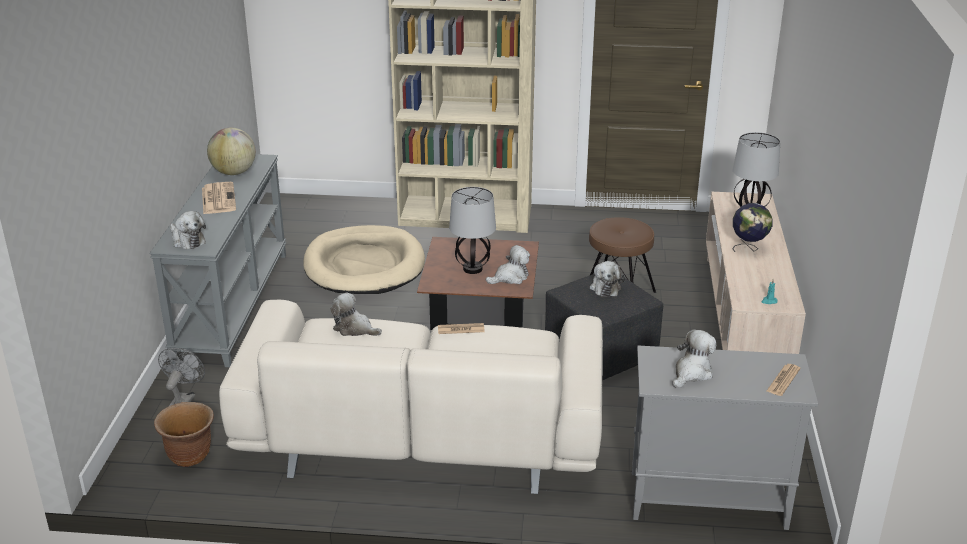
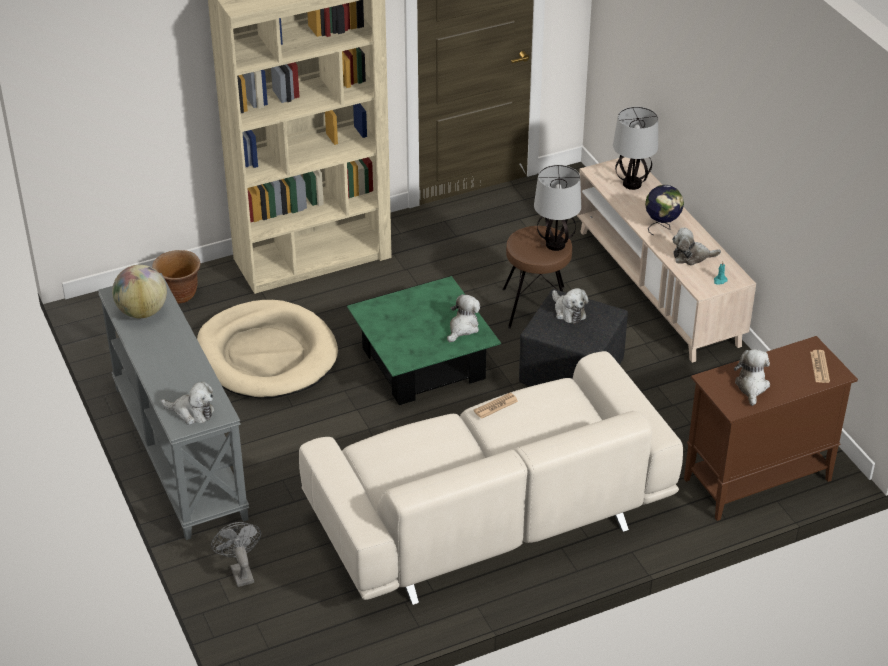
camera: 30 degrees left, 10 degrees up
brown planter [154,402,214,467] -> brown planter moved to [152,250,200,304]
newspaper [202,182,236,214] -> none
plush toy [331,293,382,336] -> plush toy moved to [672,228,721,266]
brown coffee table [417,237,539,330] -> green coffee table [347,276,501,405]
table lamp [449,187,496,274] -> table lamp moved to [534,165,581,251]
grey cabinet [632,345,818,530] -> brown cabinet [684,336,858,521]

